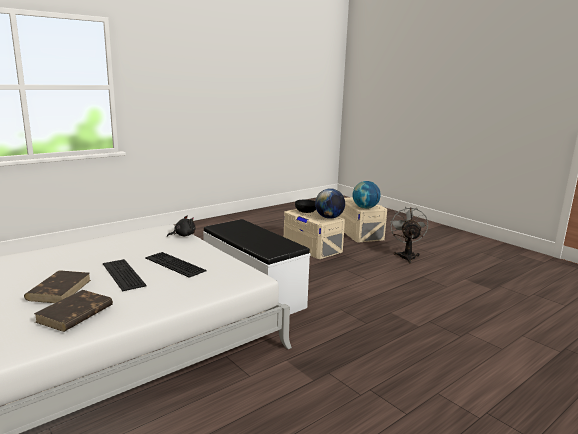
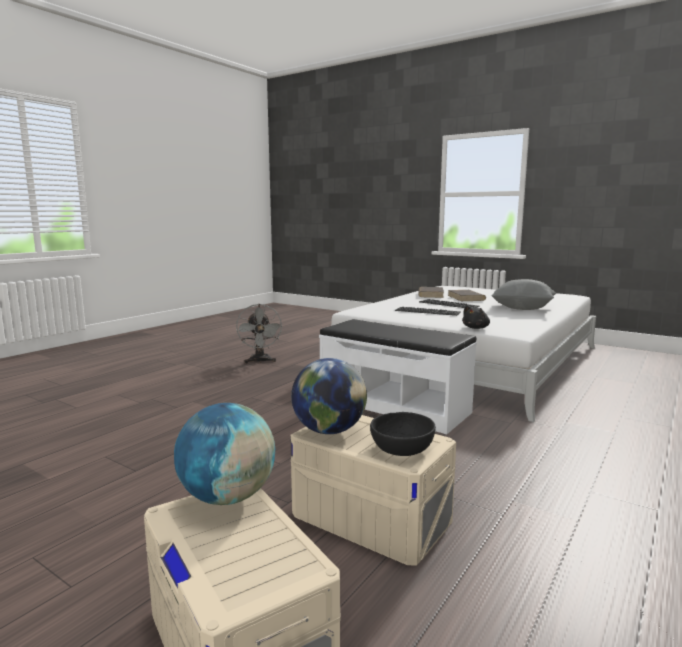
camera: 165 degrees right, 5 degrees down
grey fan [390,206,428,263] -> grey fan moved to [236,304,282,364]
none -> grey pillow [492,279,556,310]

